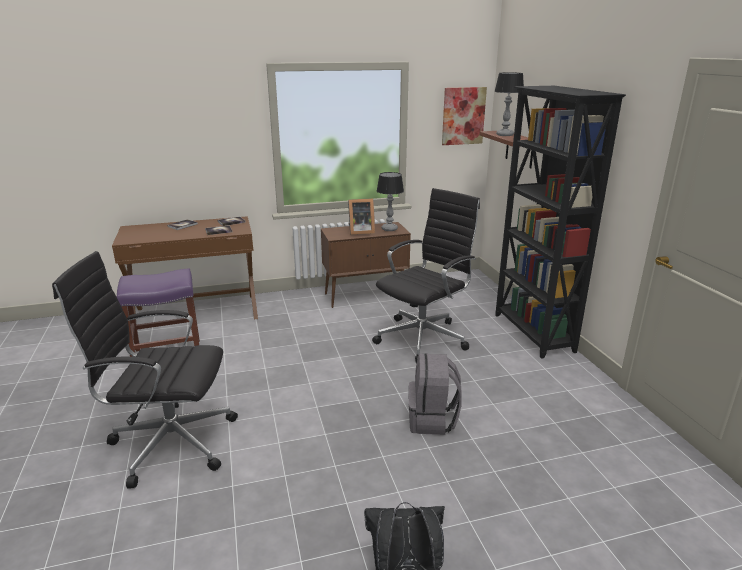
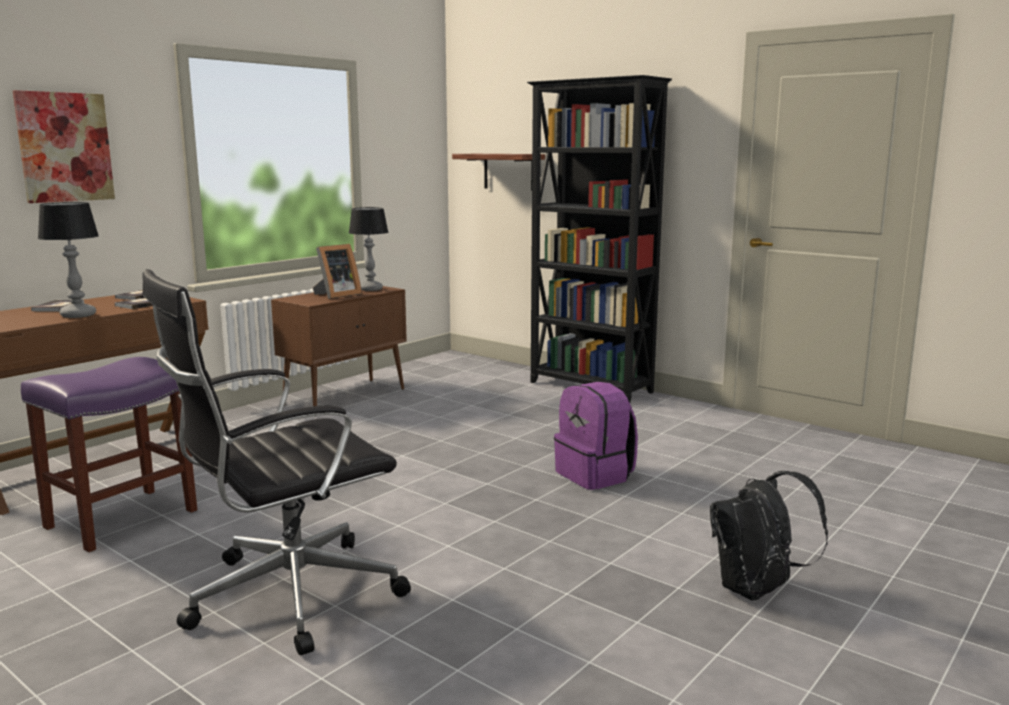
camera: 35 degrees left, 10 degrees down
black office chair [372,188,480,364] -> none
grey backpack [409,354,462,435] -> purple backpack [554,382,638,490]
picture [442,87,487,145] -> picture moved to [12,90,115,203]
table lamp [494,72,524,136] -> table lamp moved to [38,202,99,318]

